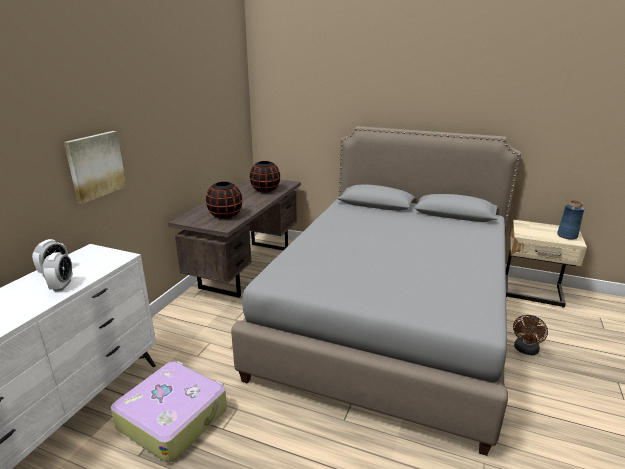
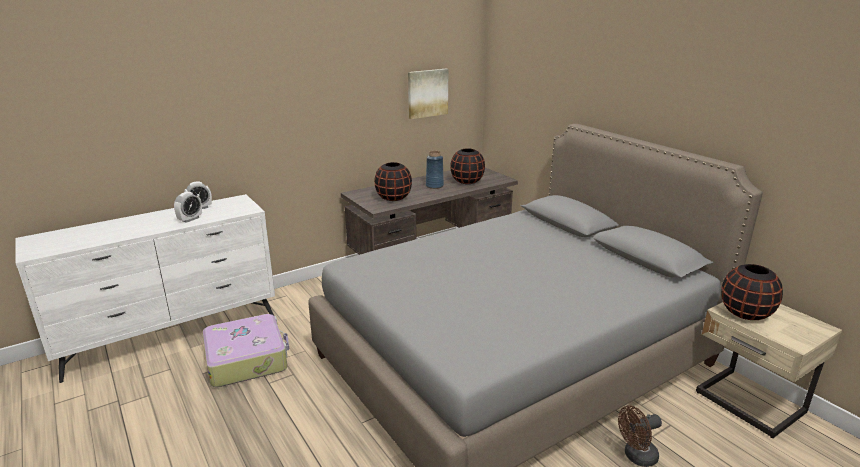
camera: 35 degrees right, 0 degrees up
picture [64,131,127,204] -> picture moved to [408,69,449,119]
blue vase [557,200,584,240] -> blue vase moved to [426,151,444,189]
none -> black vase [721,264,783,320]

